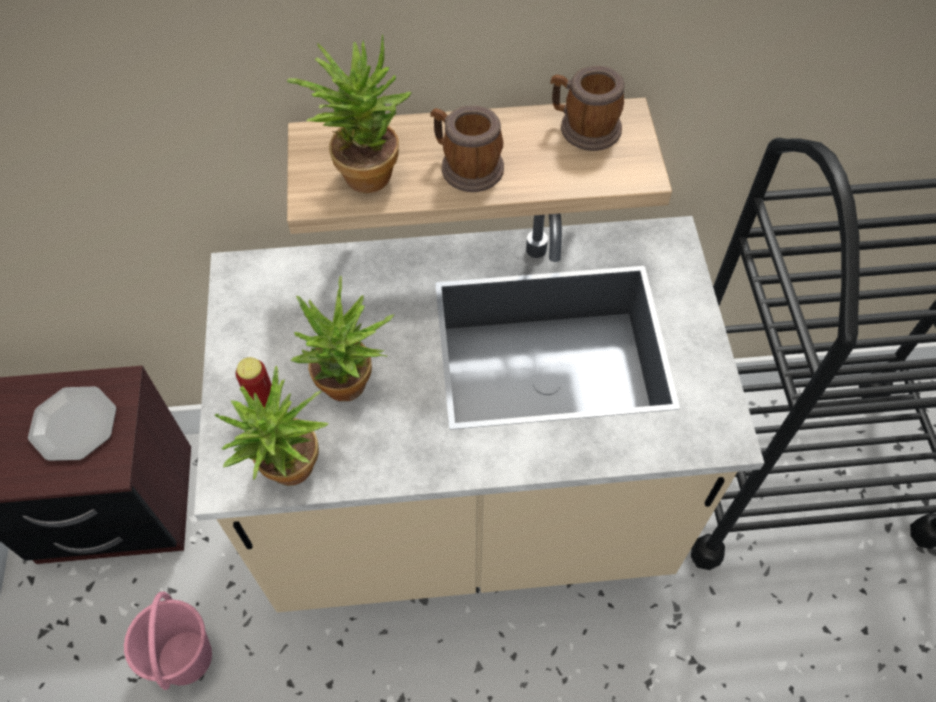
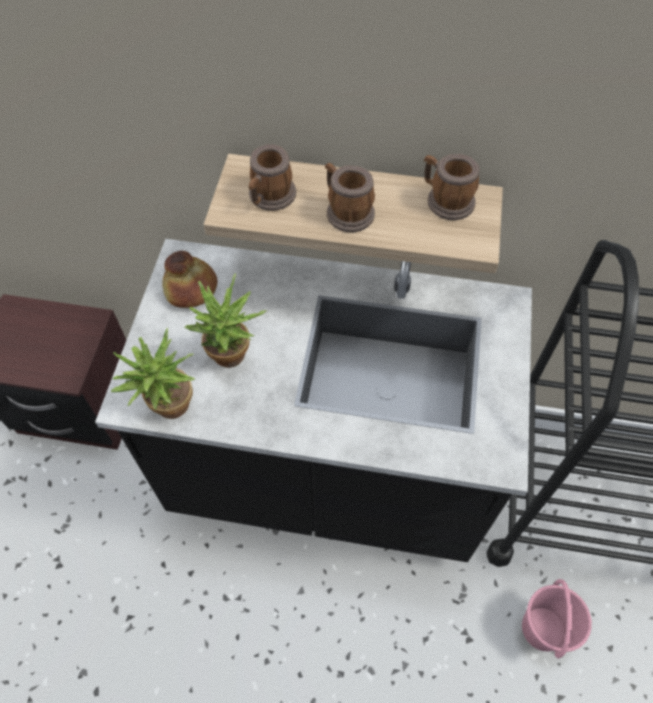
camera: 15 degrees right, 0 degrees up
plate [28,387,116,461] -> none
pink bucket [124,592,212,690] -> pink bucket moved to [522,579,592,659]
beige counter [194,213,764,612] -> black counter [95,239,532,562]
can [236,357,272,408] -> none
potted plant [287,35,412,193] -> mug [249,144,296,211]
none -> bread [162,251,217,308]

